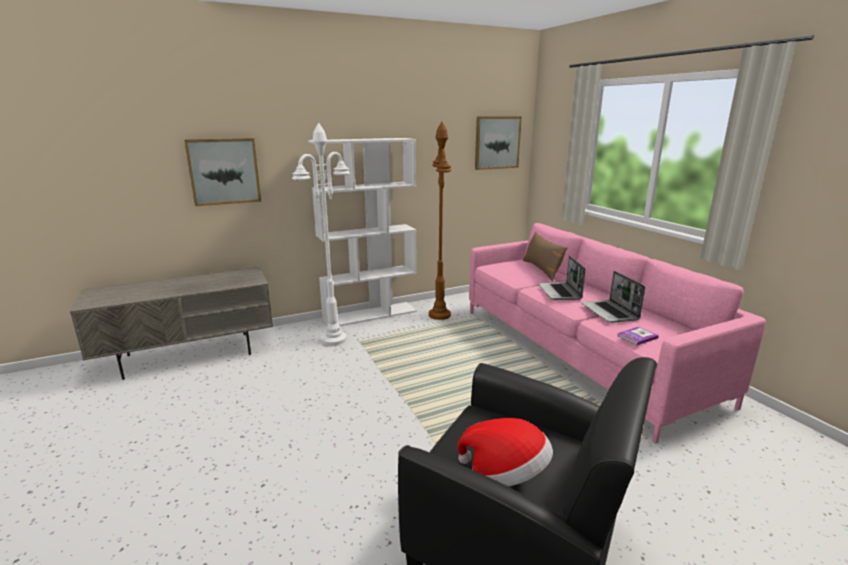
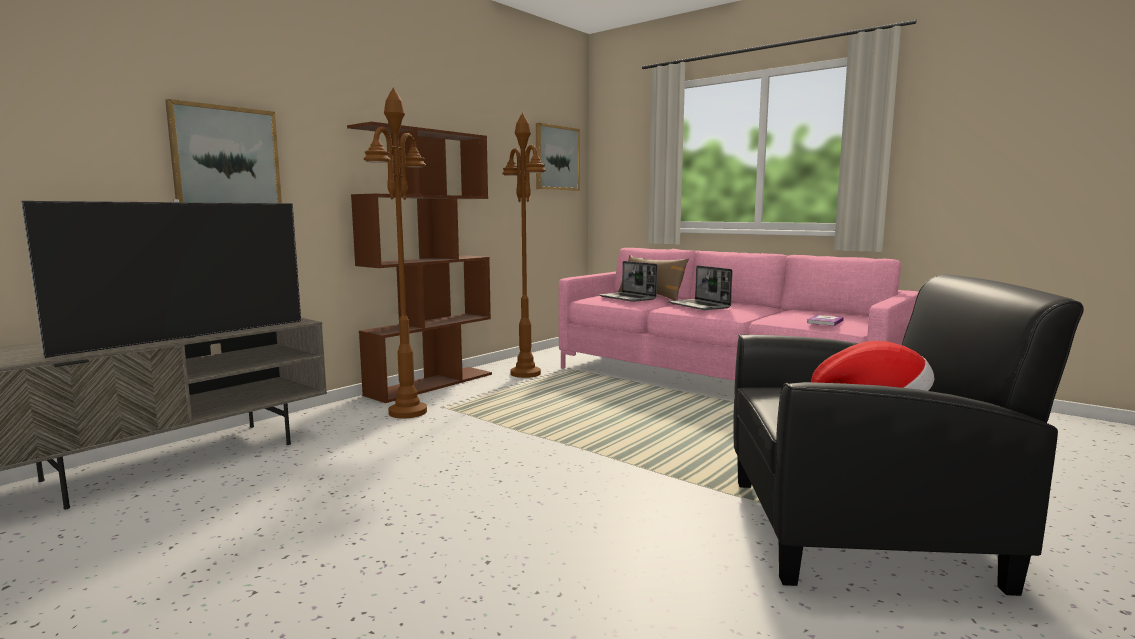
camera: 25 degrees left, 10 degrees down
white floor lamp [292,123,350,346] -> brown floor lamp [364,87,427,418]
white bookcase [308,138,417,326] -> brown bookcase [347,122,492,403]
laptop [581,271,645,323] -> laptop moved to [599,261,657,302]
none -> television [21,199,301,358]

